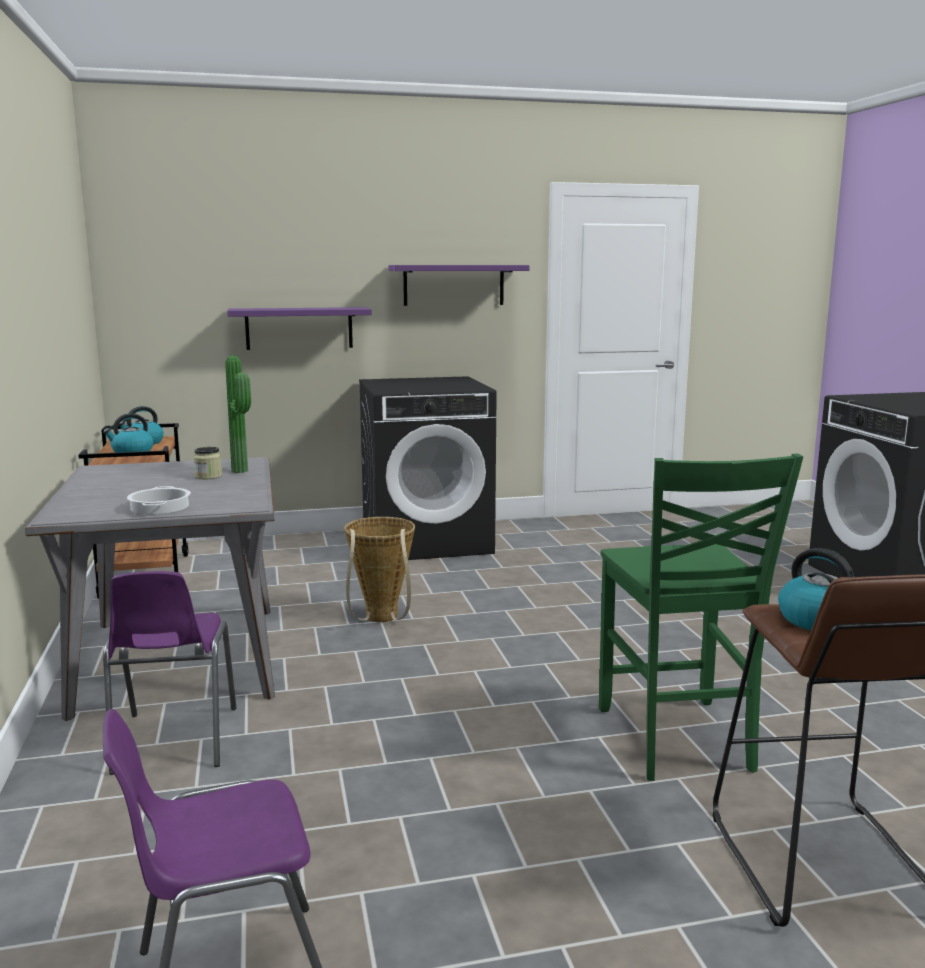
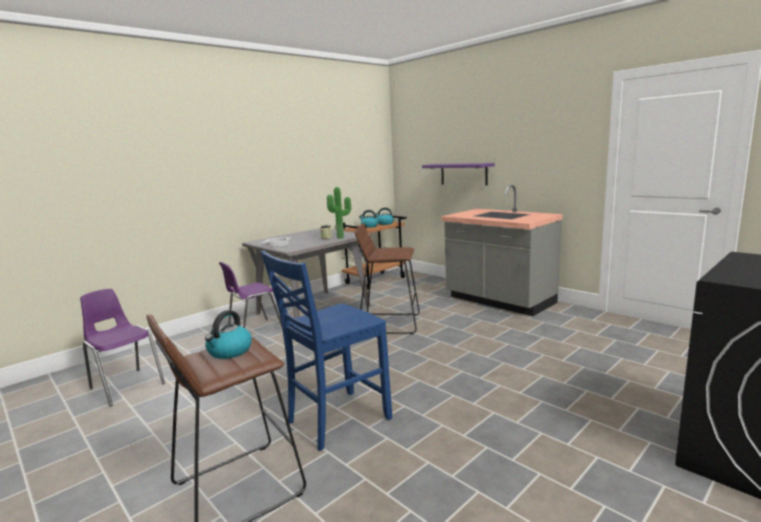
camera: 60 degrees right, 0 degrees up
basket [344,517,415,622] -> brown stool [355,223,420,334]
black washing machine [359,376,497,560] -> grey counter [441,185,563,316]
purple shelf [388,265,530,306] -> none
green chair [599,454,803,781] -> blue chair [261,251,392,451]

